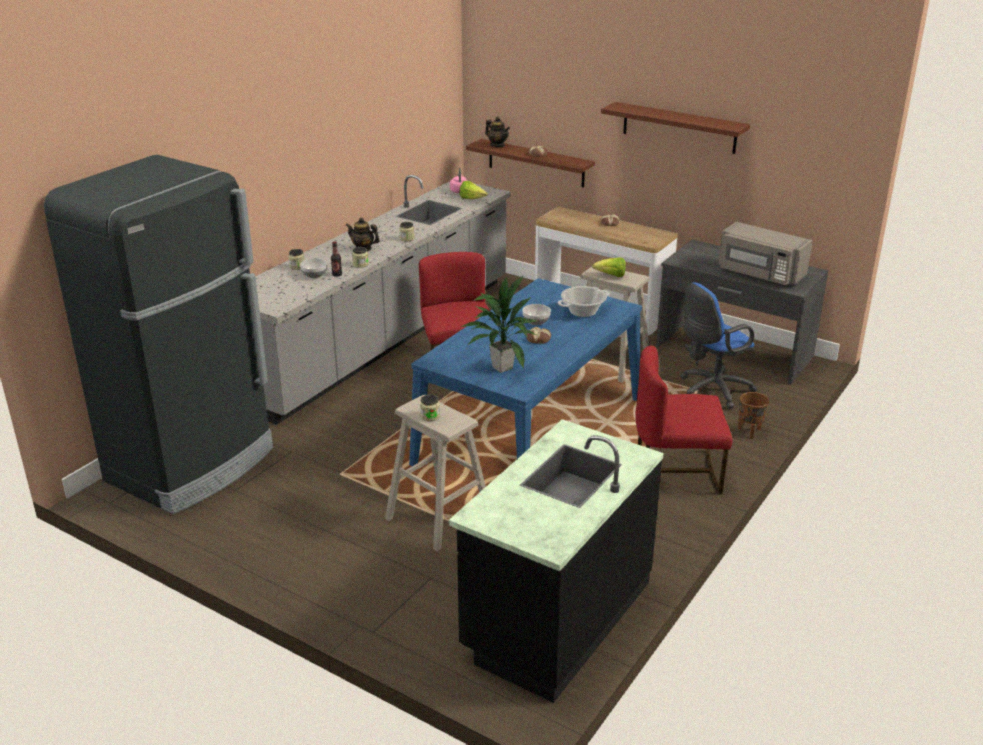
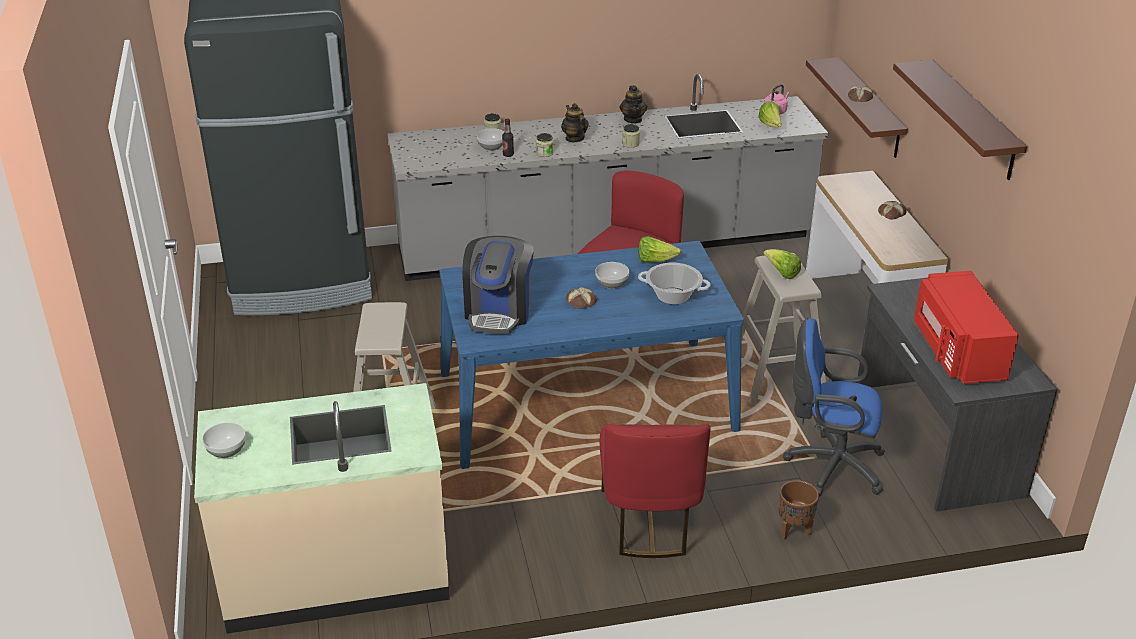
camera: 45 degrees right, 5 degrees up
jar [420,395,440,421] -> none
black counter [449,419,664,703] -> beige counter [194,383,450,634]
potted plant [461,275,537,373] -> coffee machine [462,236,534,334]
teapot [485,117,510,147] -> teapot moved to [619,85,647,124]
red chair [635,346,732,494] -> red chair turned 135 degrees counterclockwise [600,424,711,558]
grey microwave [718,222,813,286] -> red microwave [914,271,1019,384]
none -> bowl [202,423,245,458]
none -> lettuce [639,236,682,263]

